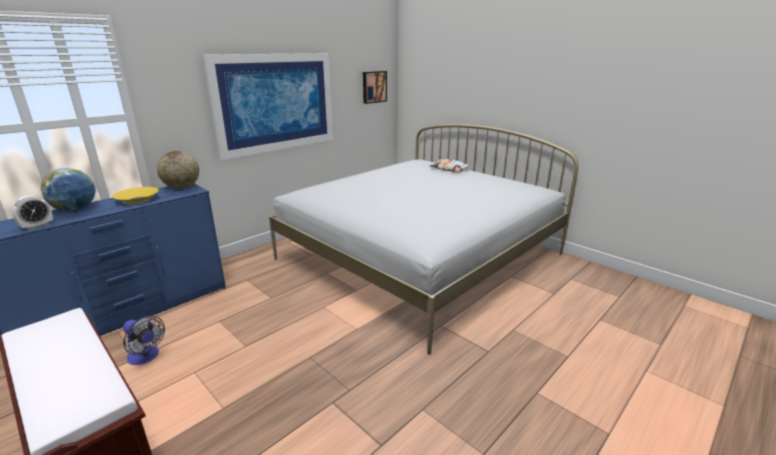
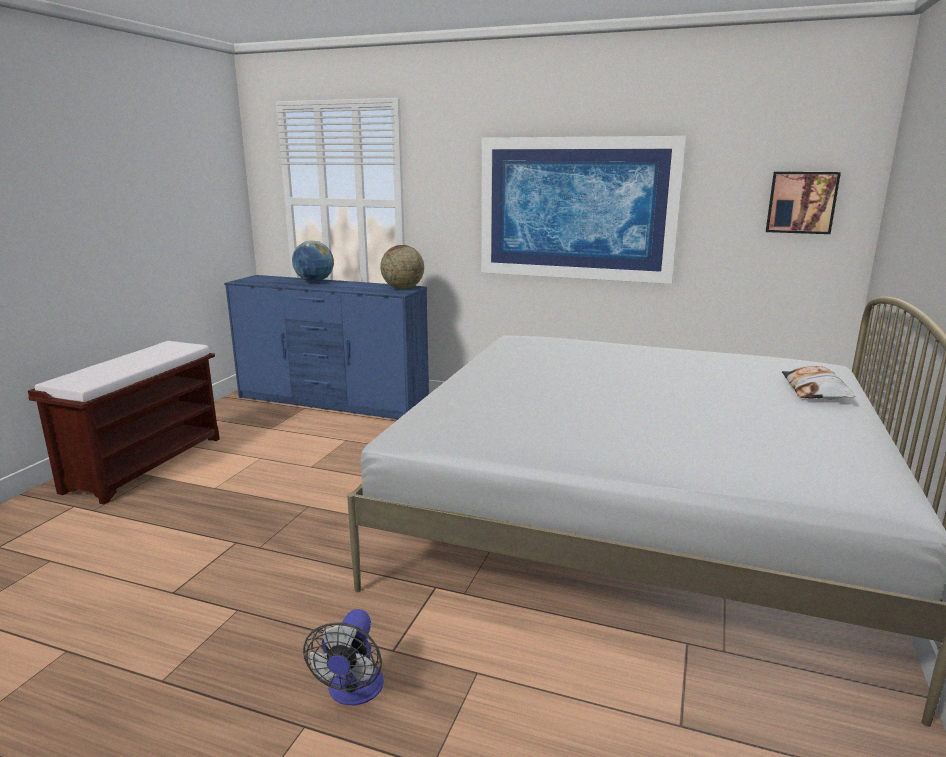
camera: 65 degrees right, 5 degrees down
alarm clock [12,195,53,230] -> none
yellow bowl [112,187,159,204] -> none
fan [123,316,165,365] -> fan moved to [303,609,384,705]

